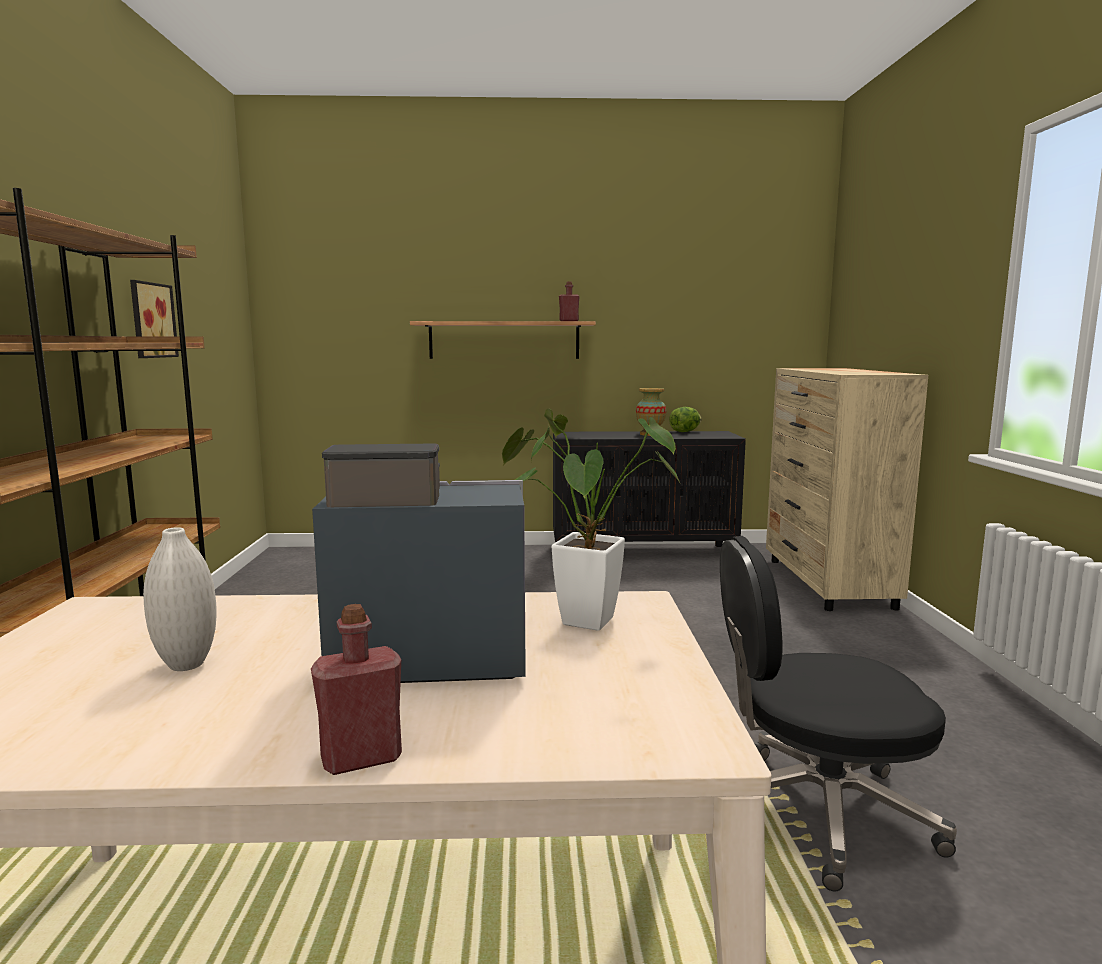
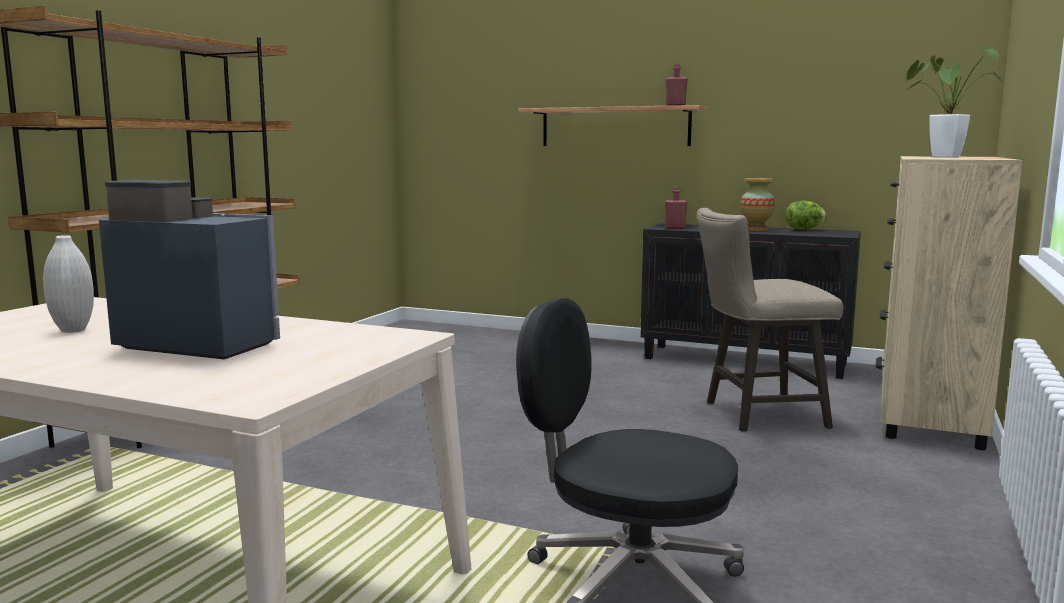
camera: 25 degrees right, 0 degrees up
picture [130,280,179,358] -> none
red bottle [311,604,402,775] -> red bottle moved to [665,186,687,229]
potted plant [502,409,682,631] -> potted plant moved to [904,45,1004,158]
none -> beige stool [697,208,843,432]

